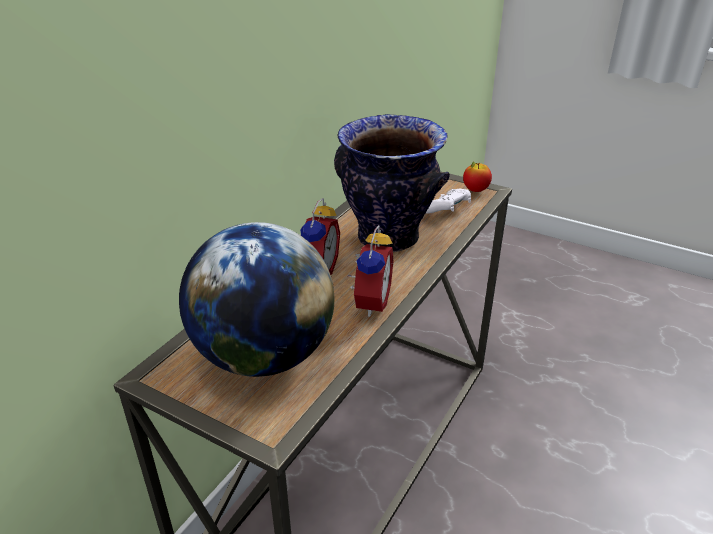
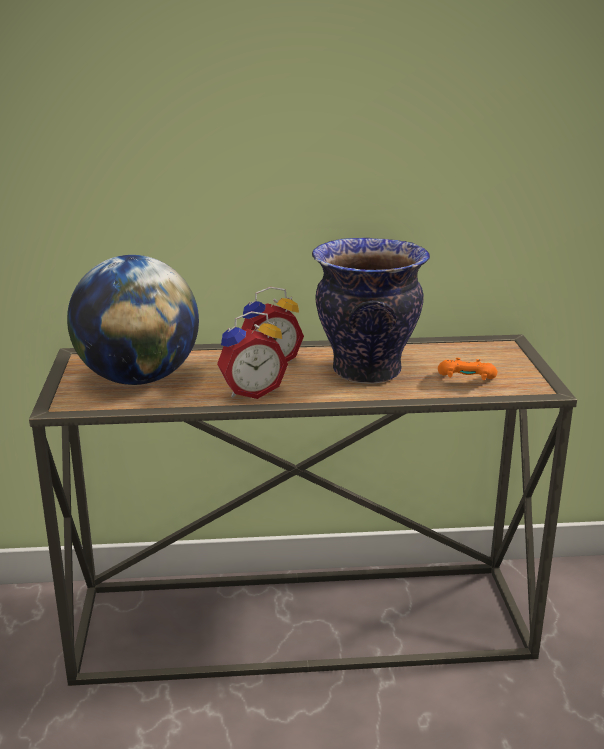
camera: 55 degrees right, 10 degrees down
white game controller [426,189,471,214] -> orange game controller [438,358,497,380]
apple [463,161,492,192] -> none

